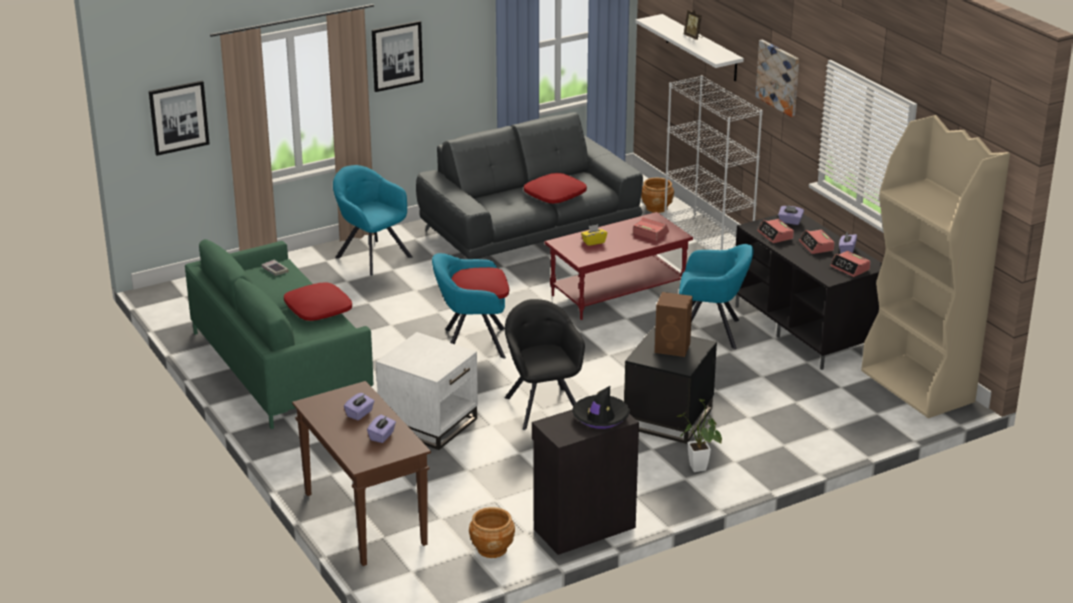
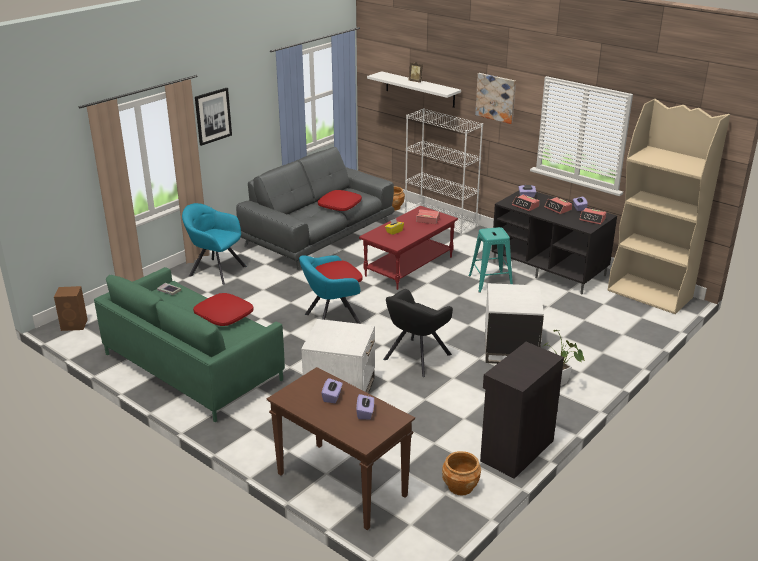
camera: 20 degrees left, 0 degrees up
picture [149,81,210,156] -> none
black armchair [505,299,585,430] -> black armchair turned 105 degrees counterclockwise [383,289,453,377]
black hat [572,386,630,429] -> none
black side table [624,327,717,444] -> white side table [485,283,544,364]
brown speaker [655,292,693,357] -> brown speaker moved to [54,286,88,331]
turquoise armchair [679,244,754,349] -> turquoise stool [468,227,513,293]

